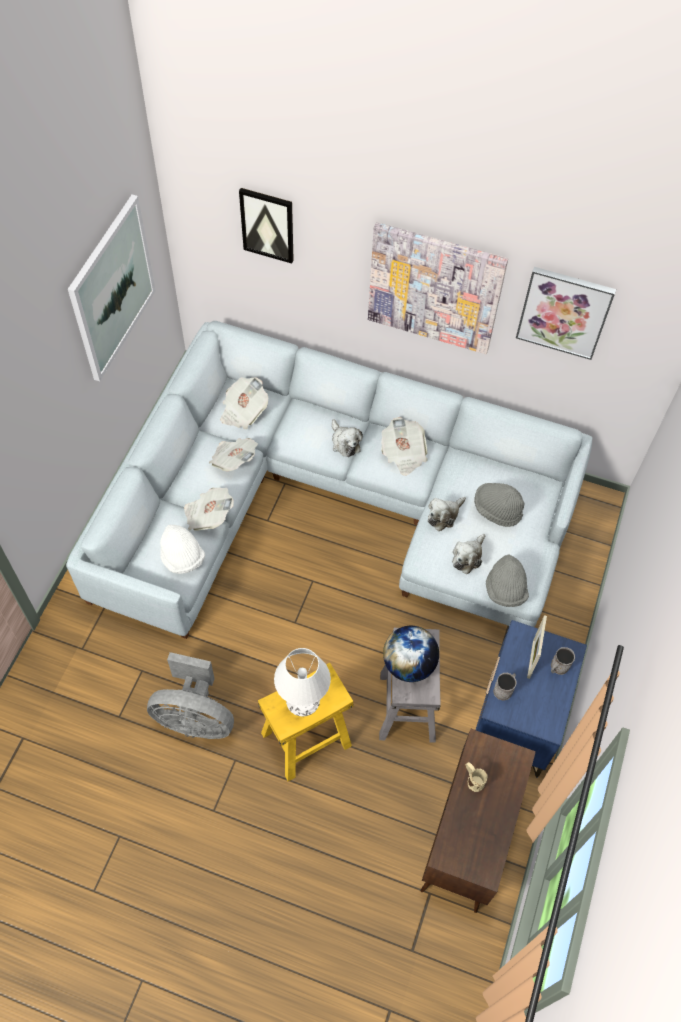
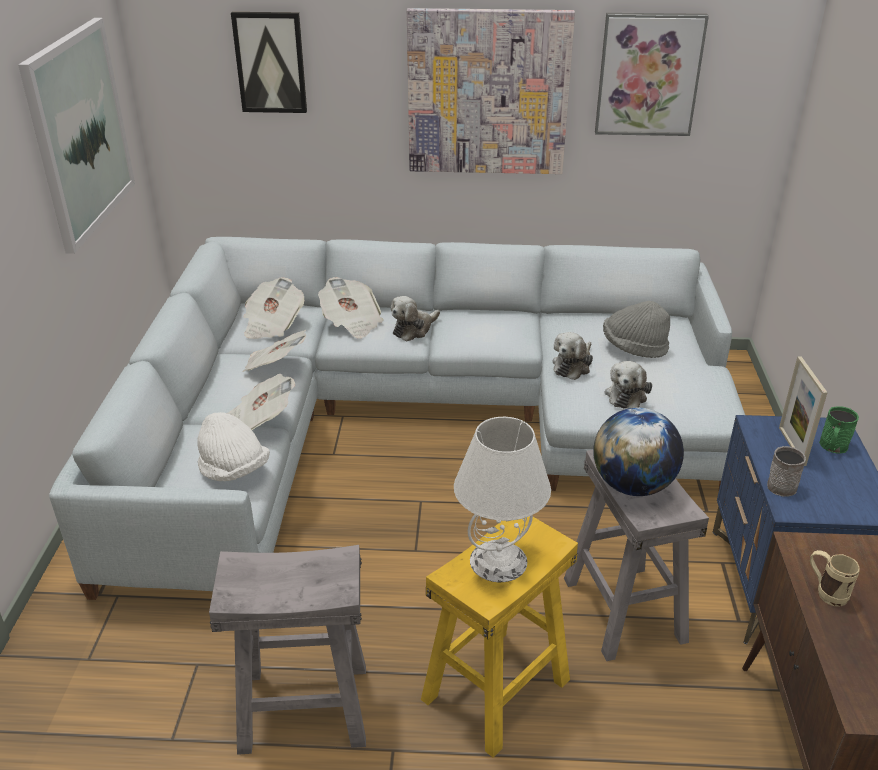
camera: 15 degrees left, 25 degrees down
grey fan [147,652,234,739] -> grey stool [209,545,366,755]
plush toy [332,419,363,457] -> plush toy turned 90 degrees clockwise [391,296,440,341]
newspaper [381,417,428,476] -> newspaper moved to [318,277,384,339]
grey hat [486,554,529,607] -> none
grey mug [551,647,575,675] -> green mug [819,406,859,454]

